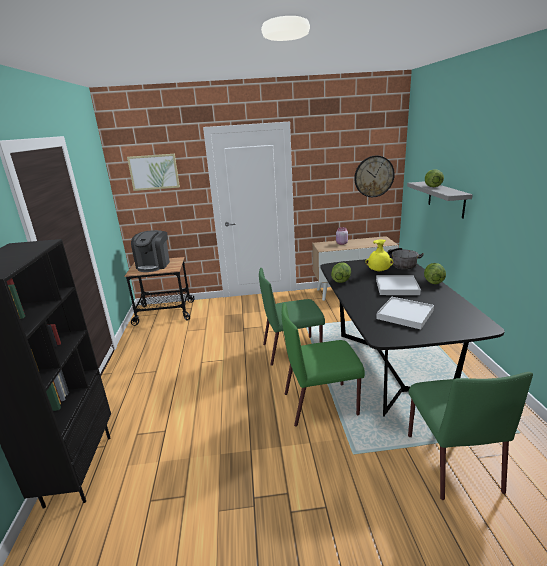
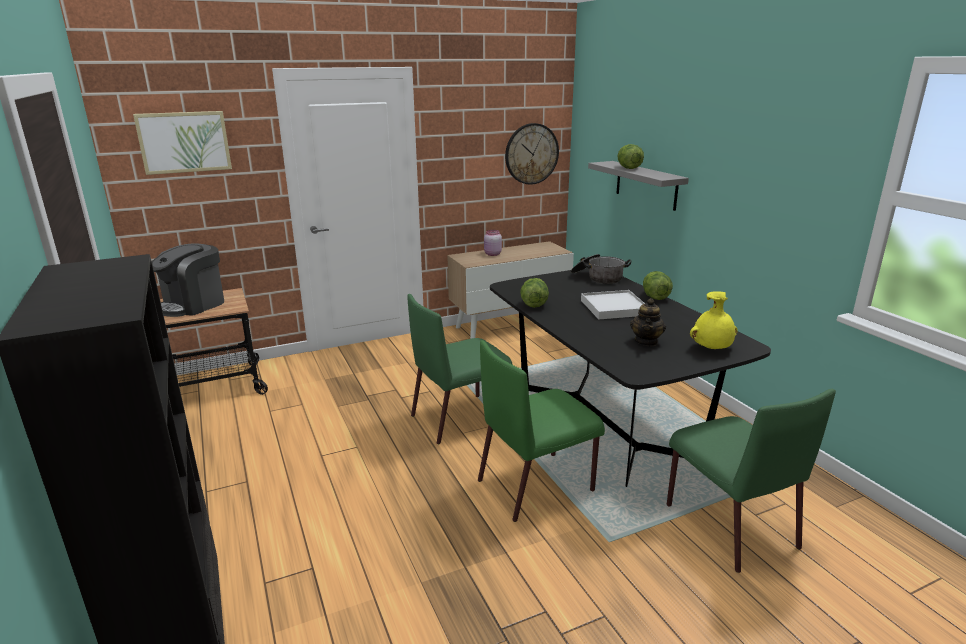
camera: 20 degrees left, 0 degrees up
coffee machine [131,230,170,272] -> coffee machine turned 45 degrees clockwise [152,244,224,317]
yellow vase [365,240,393,272] -> yellow vase moved to [690,291,738,349]
white tray [376,297,434,329] -> teapot [630,298,666,346]

